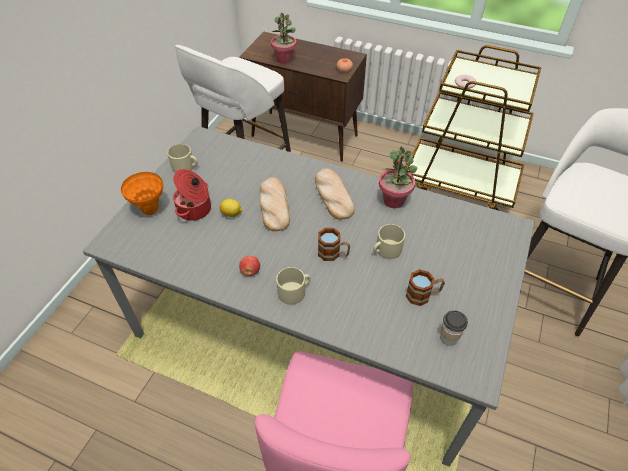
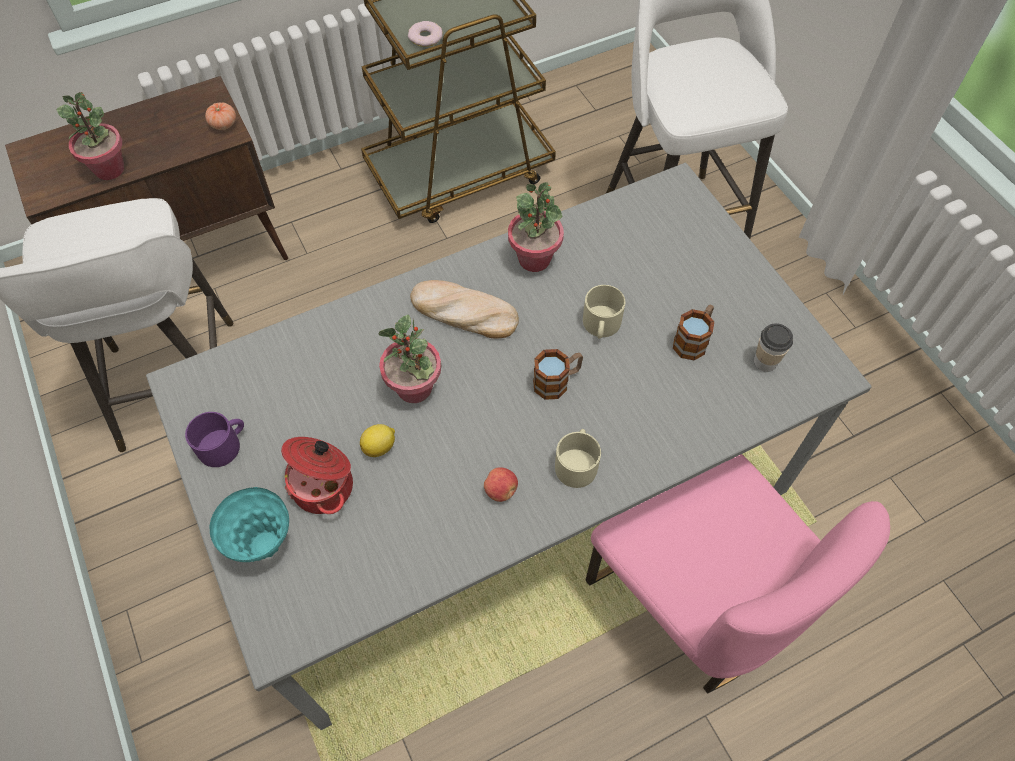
camera: 50 degrees left, 10 degrees up
orange vase [121,172,163,215] -> turquoise vase [210,487,289,562]
beige mug [167,144,198,173] -> purple mug [185,412,244,467]
bread [260,177,290,231] -> potted plant [379,315,441,403]

